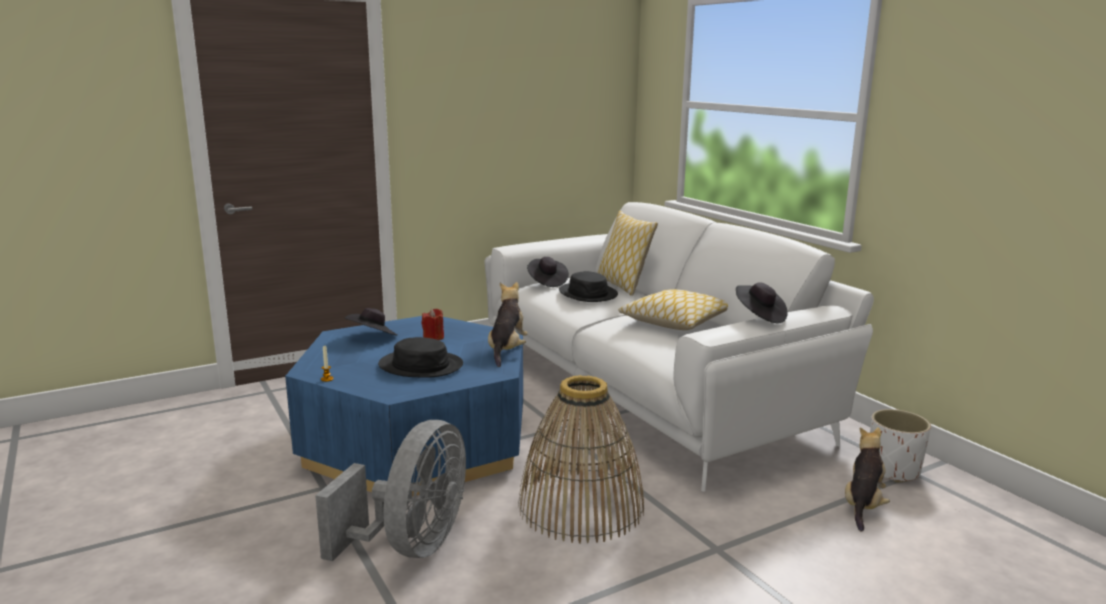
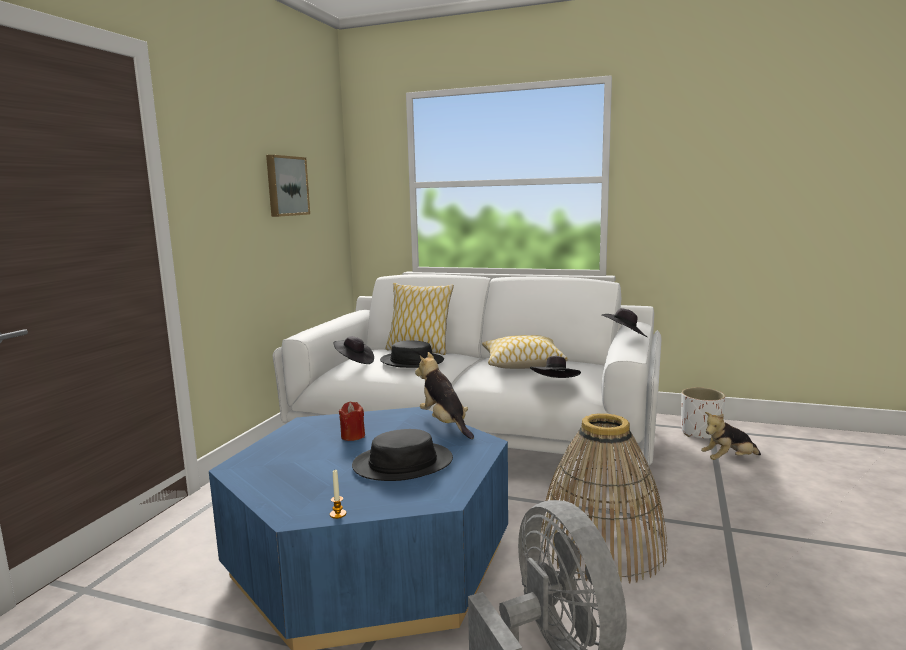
camera: 40 degrees left, 5 degrees down
black hat [345,308,398,336] -> black hat moved to [530,356,581,378]
plush toy [845,427,890,532] -> plush toy turned 90 degrees counterclockwise [701,412,761,460]
none -> picture [266,155,310,217]

